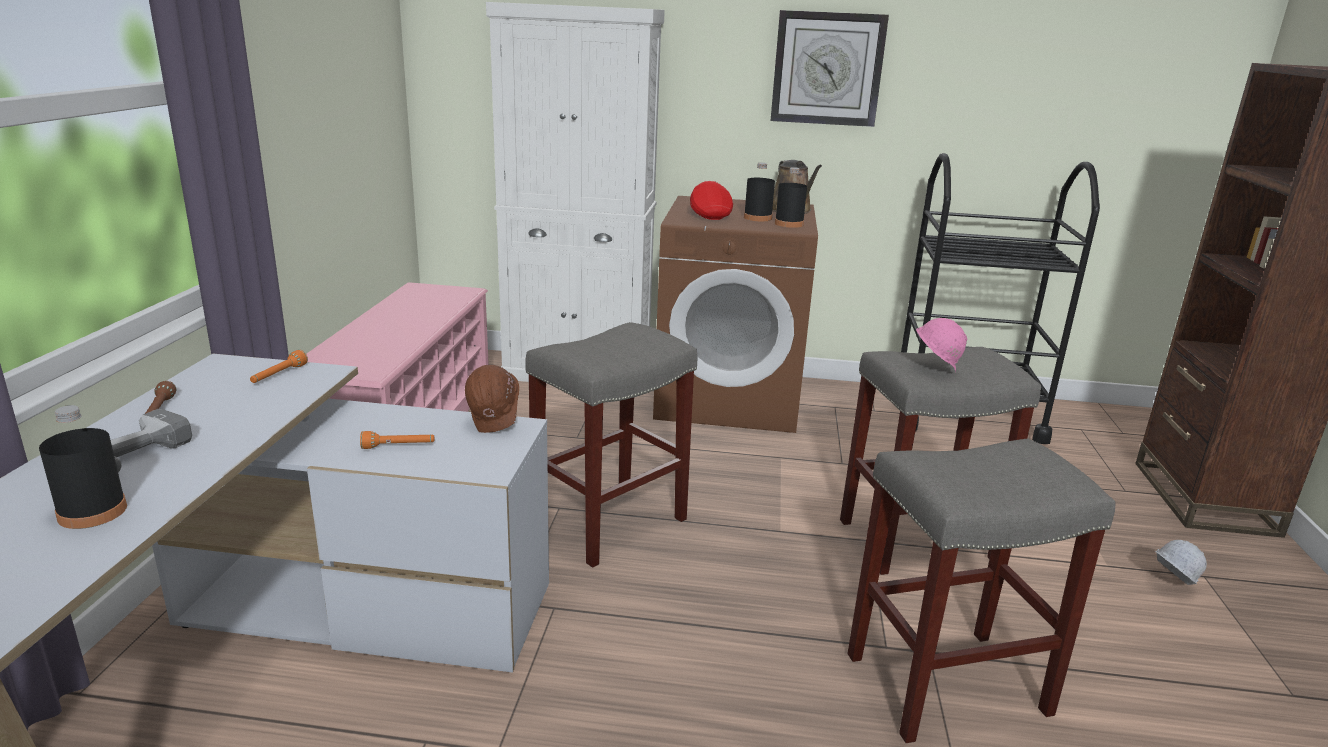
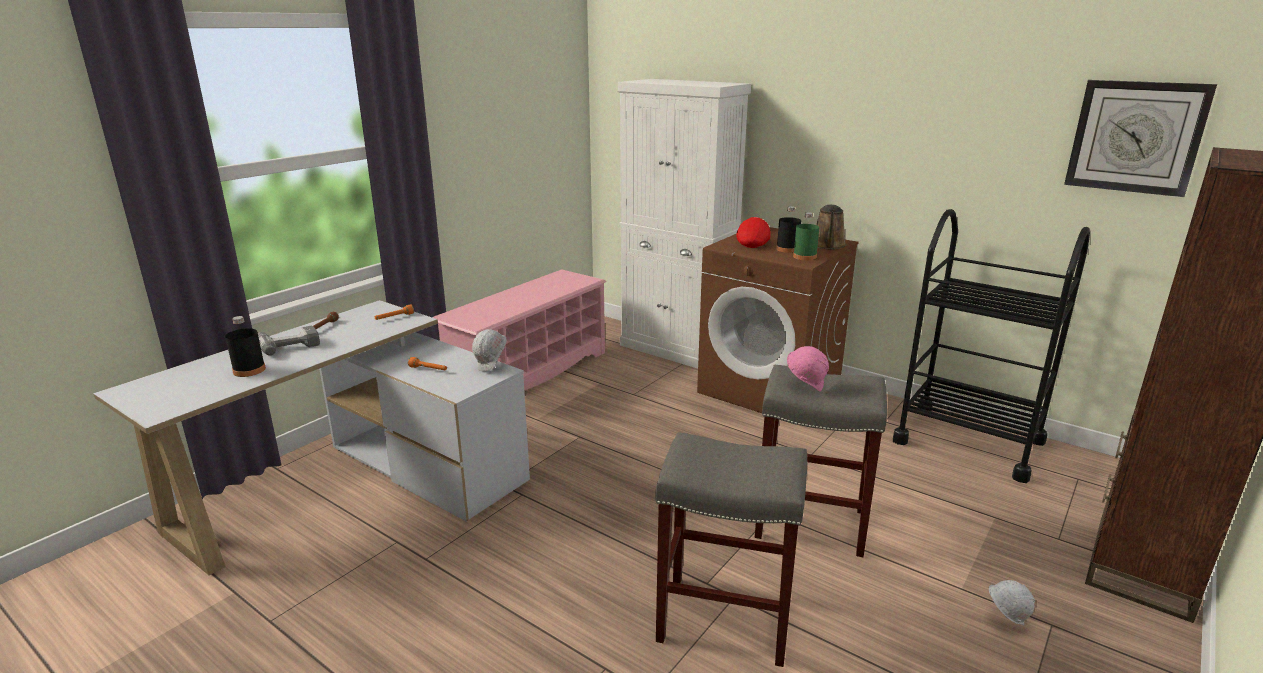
camera: 30 degrees right, 0 degrees up
brown hard hat [465,365,519,433] -> white hard hat [472,329,507,371]
grey stool [525,322,698,568] -> none
wall clock [771,10,889,127] -> wall clock moved to [1064,80,1217,197]
black bottle [775,167,807,228] -> green bottle [793,212,819,260]

